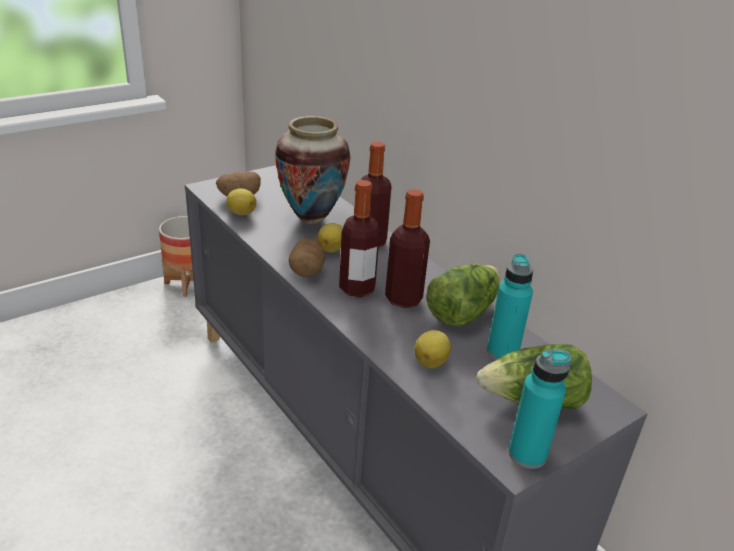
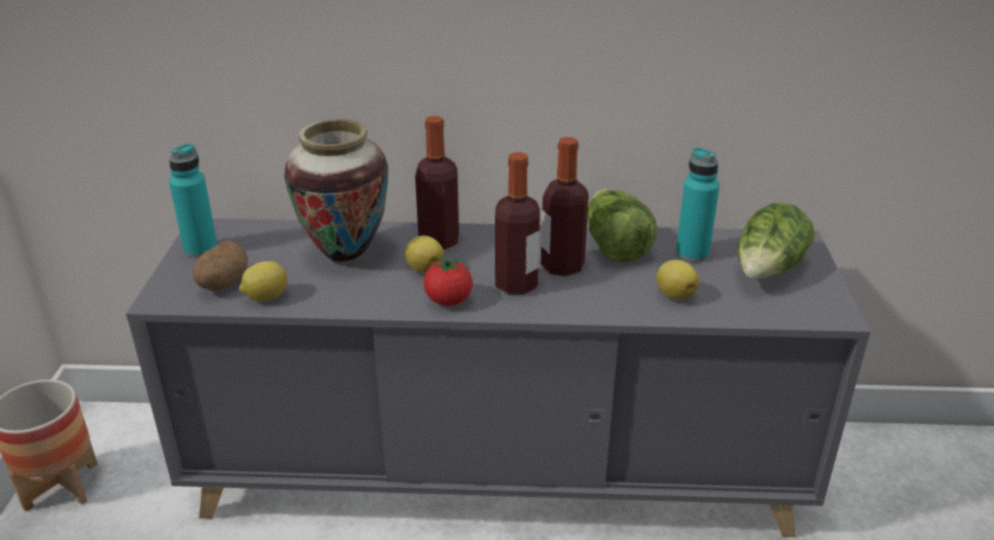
camera: 50 degrees left, 0 degrees up
potato [288,238,326,277] -> tomato [424,256,473,306]
turquoise bottle [508,350,571,469] -> turquoise bottle moved to [169,143,218,258]

